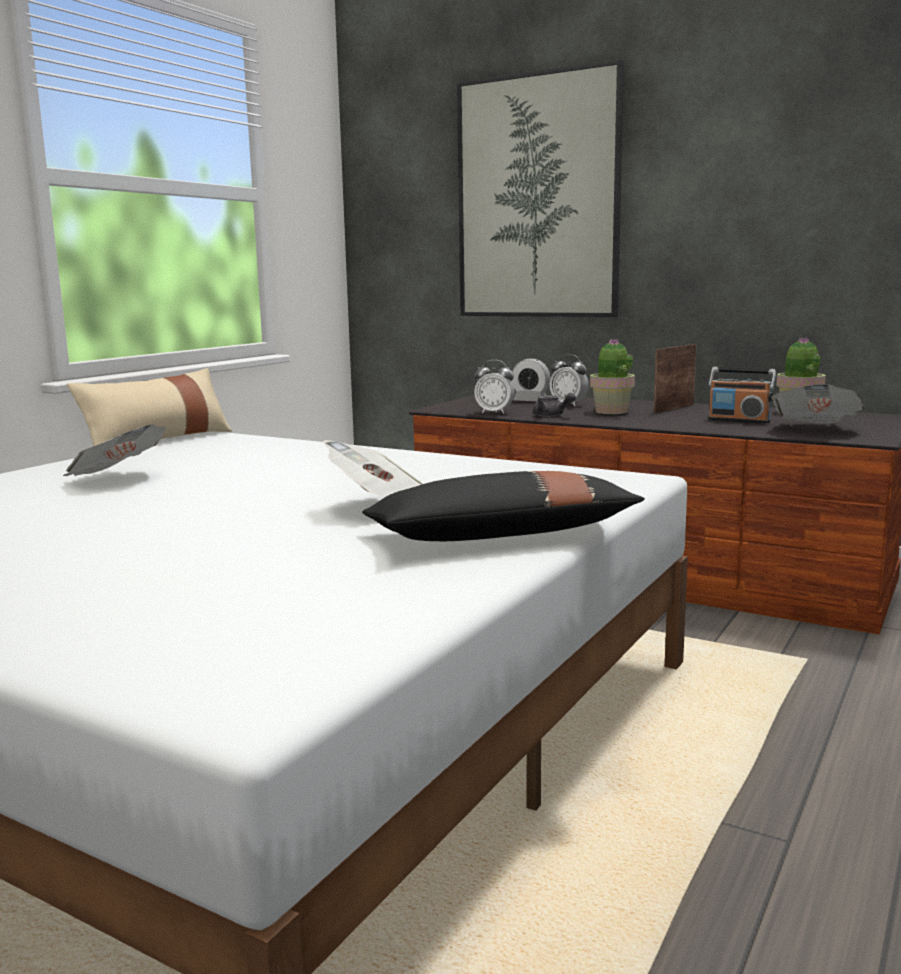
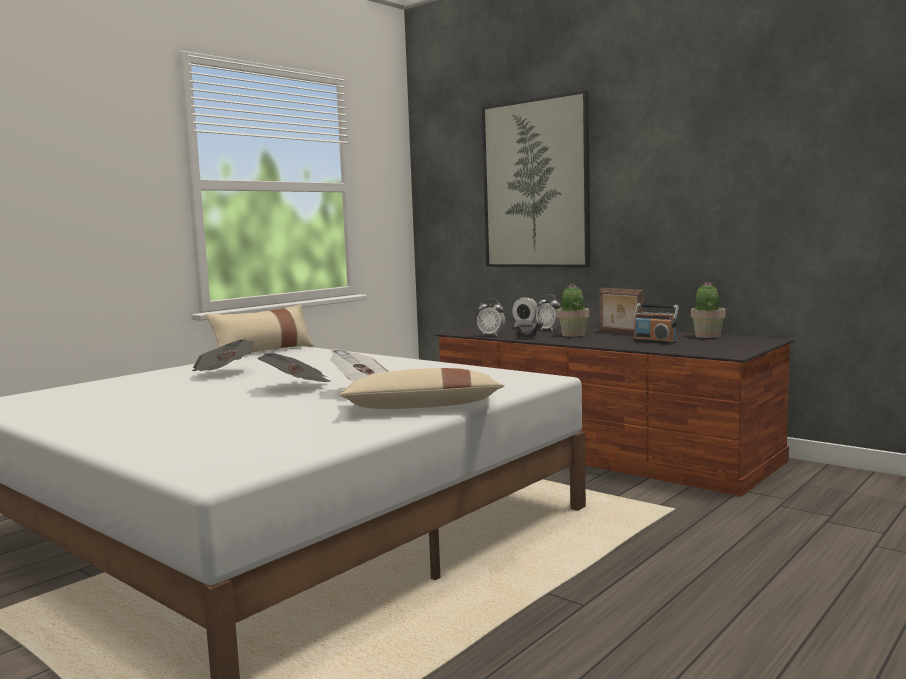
camera: 10 degrees right, 5 degrees down
black pillow [362,471,645,541] -> beige pillow [340,368,504,409]
picture frame [654,344,696,414] -> picture frame turned 90 degrees counterclockwise [599,288,643,335]
newspaper [771,384,865,424] -> newspaper moved to [257,353,331,382]

